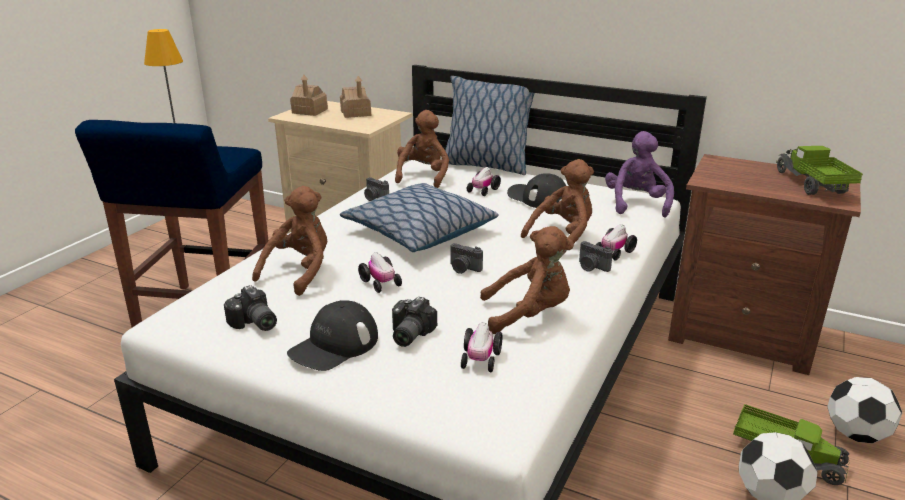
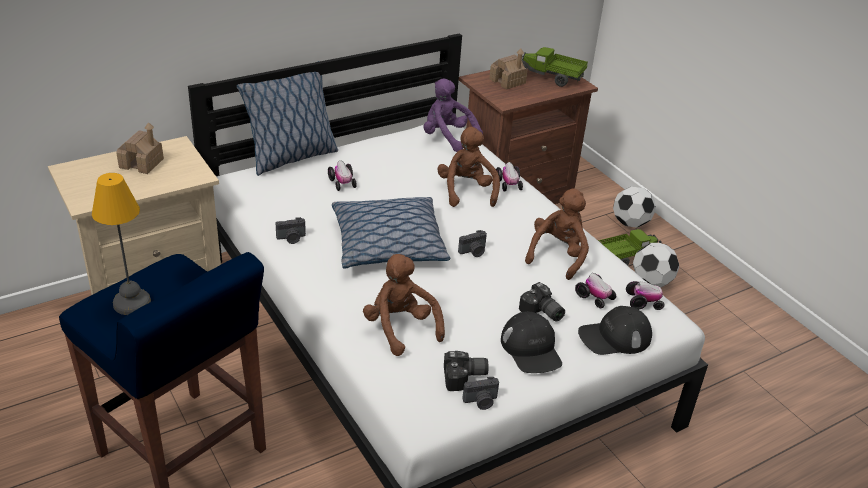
camera: 60 degrees left, 10 degrees up
toy house [290,75,328,116] -> toy house moved to [489,49,527,90]
toy car [358,253,402,293] -> toy car moved to [626,281,665,310]
brown plush toy [395,110,449,188] -> none
black cap [507,173,566,208] -> black cap moved to [578,306,652,355]
camera [579,241,613,272] -> camera moved to [462,377,499,410]

